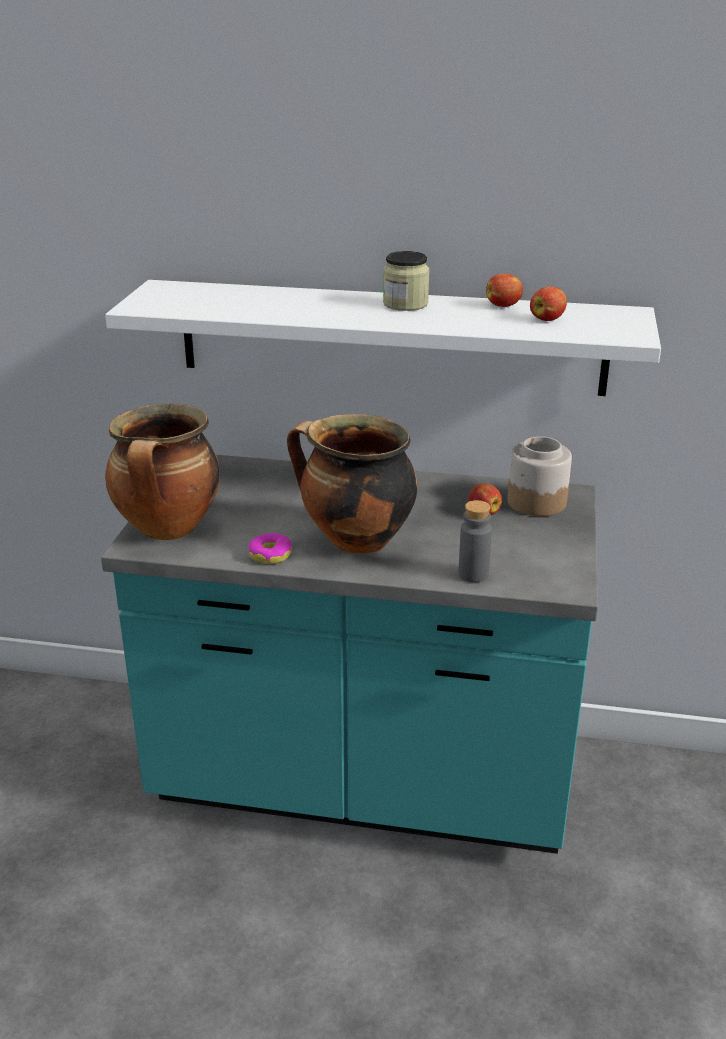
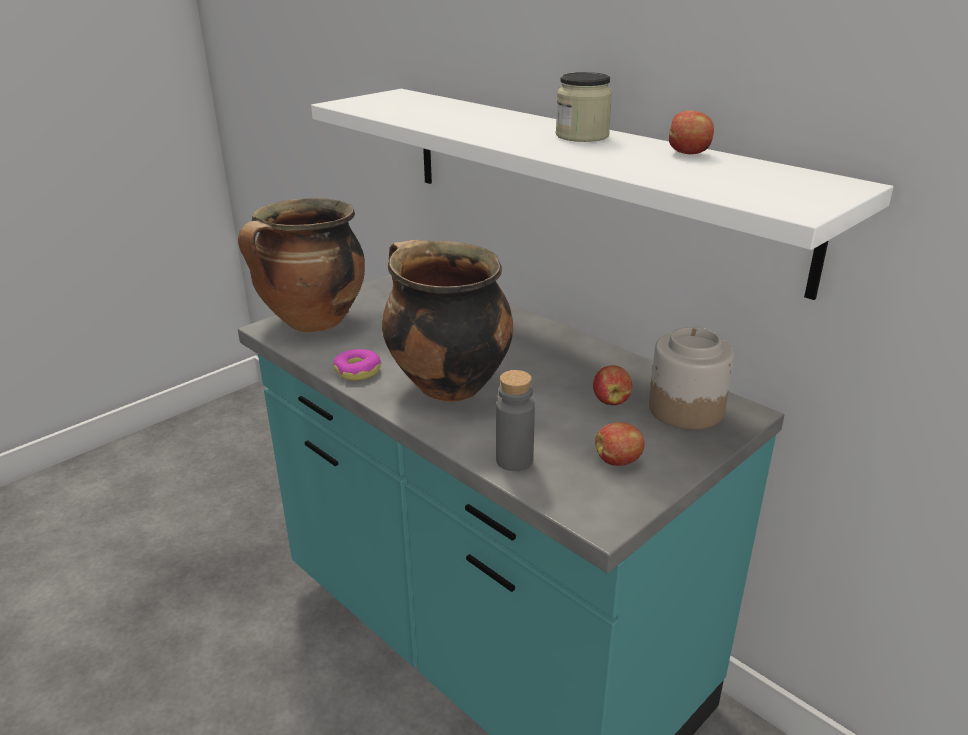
camera: 35 degrees right, 0 degrees up
apple [530,286,567,321] -> apple moved to [595,422,644,466]

